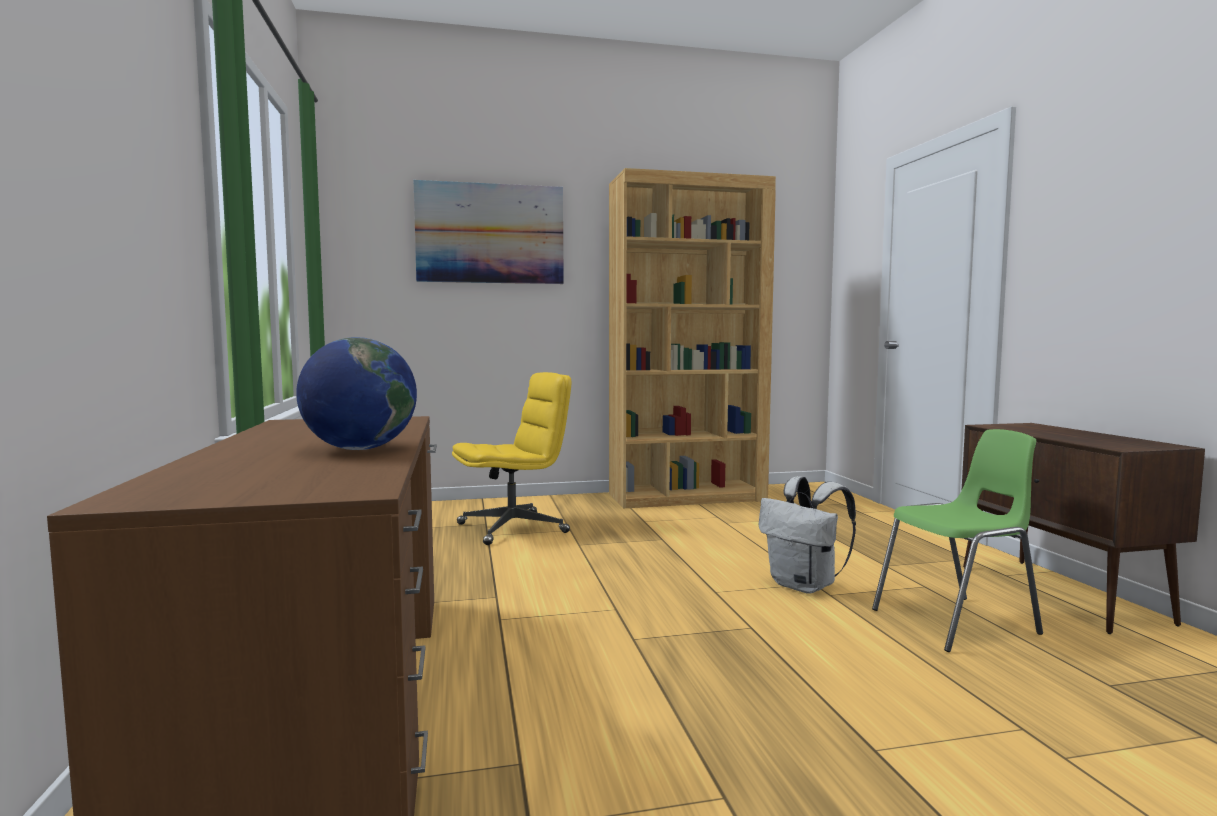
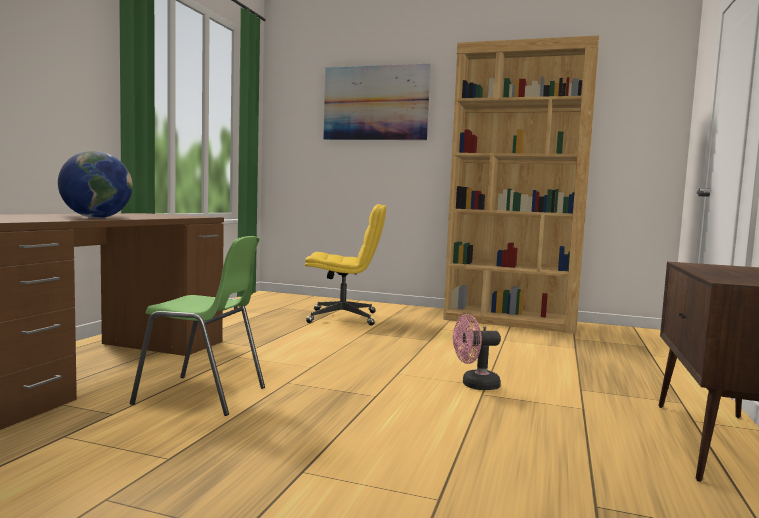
camera: 30 degrees right, 0 degrees up
white backpack [759,476,856,594] -> pink fan [453,314,501,390]
green chair [872,429,1043,652] -> green chair moved to [130,236,265,416]

